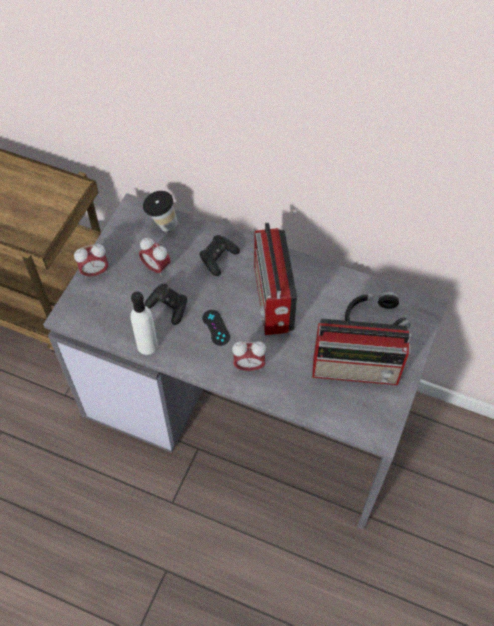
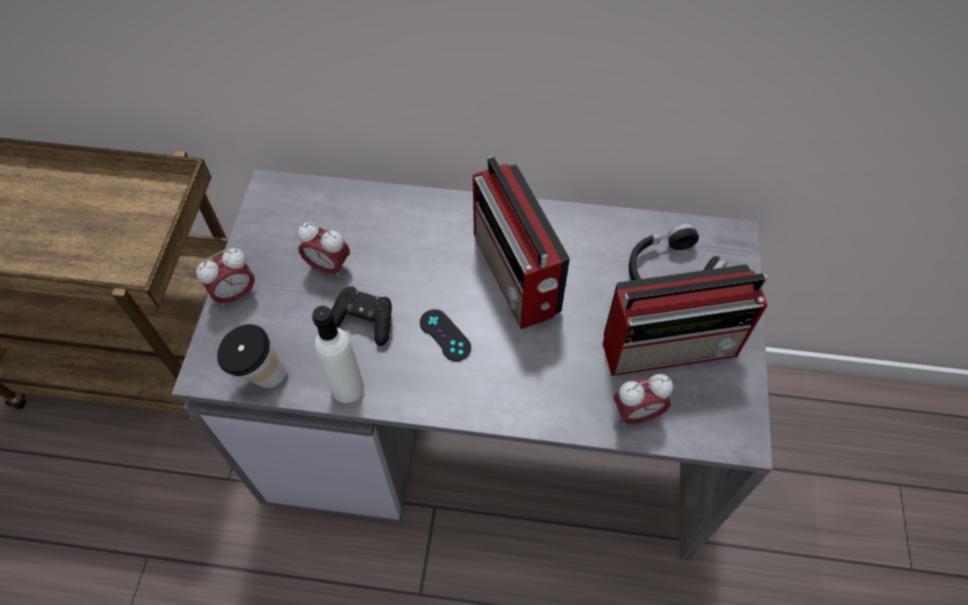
camera: 15 degrees left, 0 degrees up
cup [143,191,178,232] -> cup moved to [217,324,286,388]
black game controller [200,235,240,276] -> none
alarm clock [232,341,266,371] -> alarm clock moved to [614,374,673,426]

